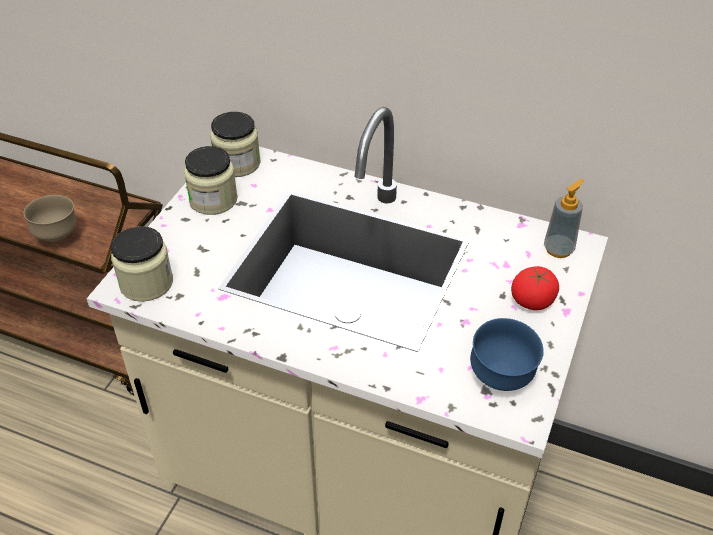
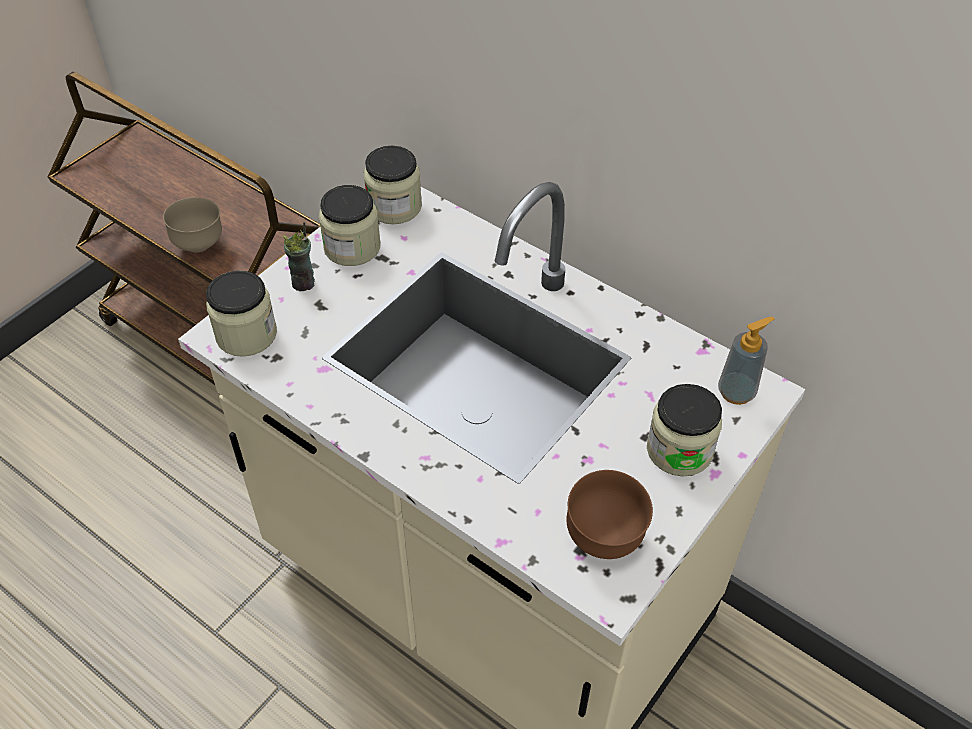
camera: 15 degrees right, 5 degrees up
blue bowl [470,318,544,391] -> brown bowl [566,470,653,559]
tomato [511,266,559,310] -> jar [647,384,722,477]
none -> cup [283,222,315,291]

